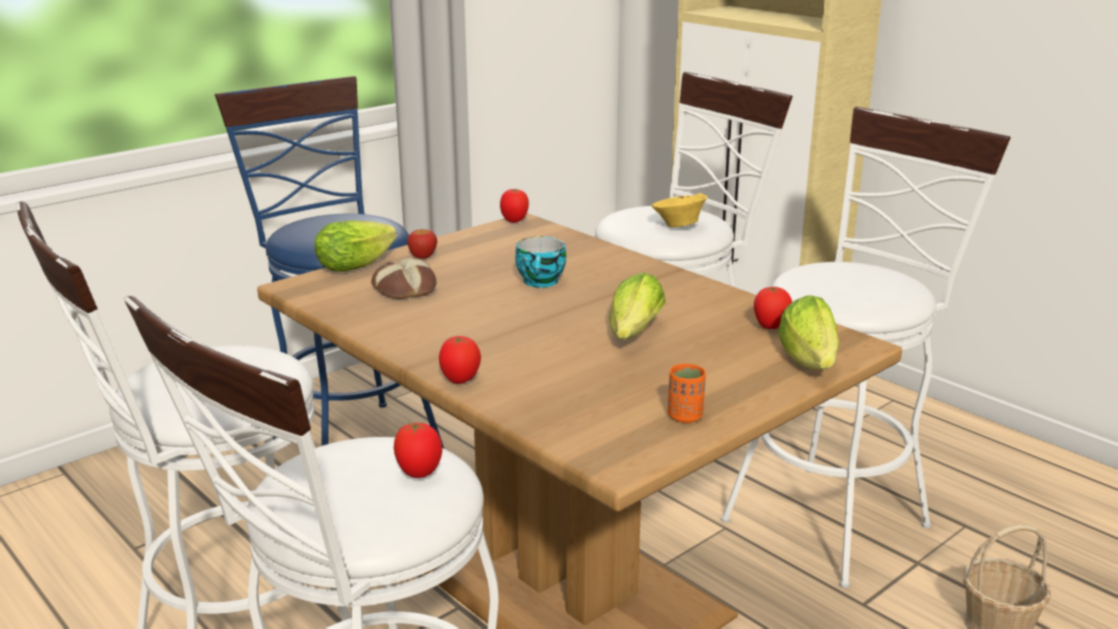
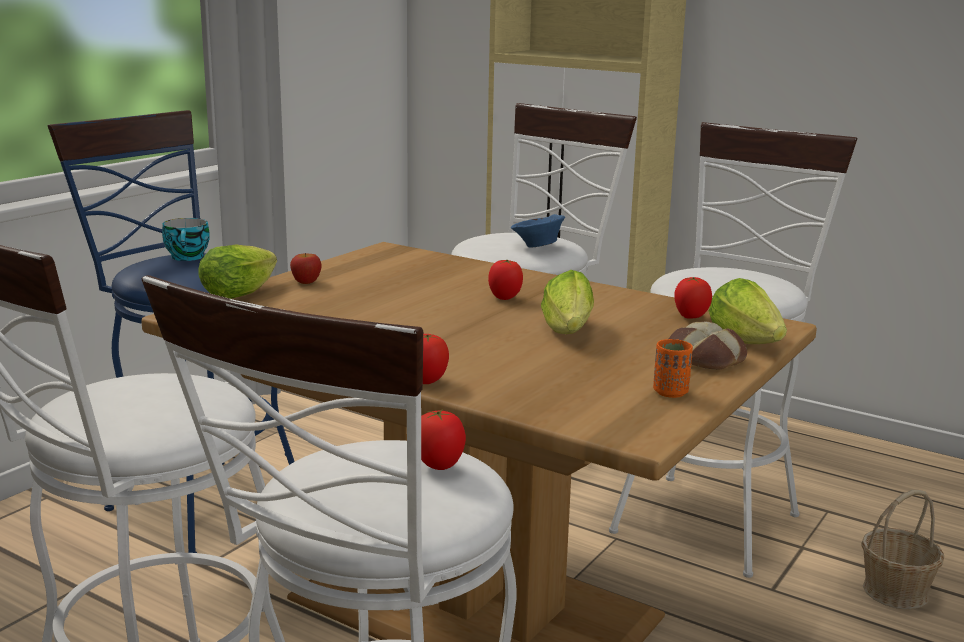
camera: 15 degrees left, 5 degrees down
bread [371,258,436,299] -> bread moved to [669,322,747,370]
tomato [500,189,529,223] -> tomato moved to [488,260,523,300]
cup [515,236,566,288] -> cup moved to [162,218,210,261]
yellow bowl [651,193,708,227] -> blue bowl [511,214,565,248]

